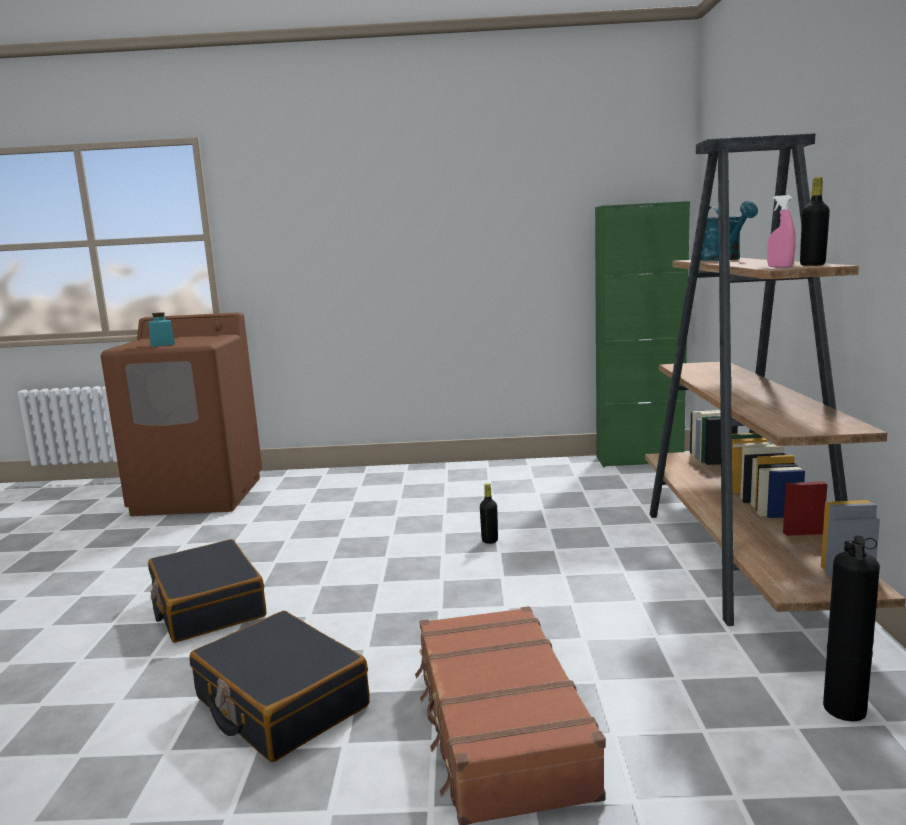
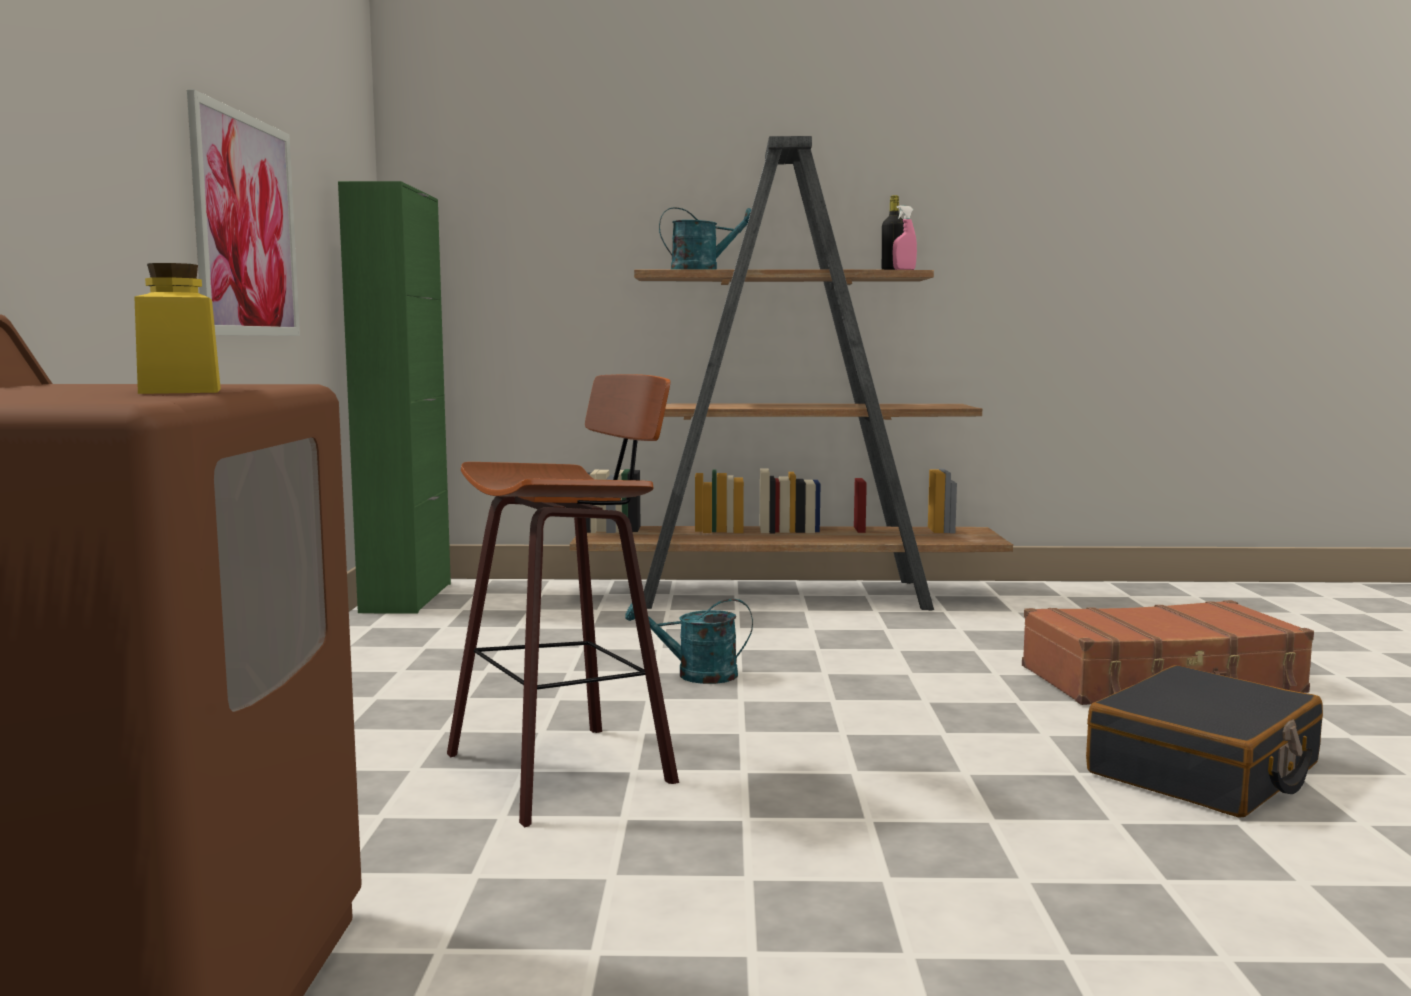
camera: 90 degrees left, 5 degrees down
turquoise jar [148,312,175,347] -> yellow jar [134,263,221,394]
black suitcase [148,539,266,643] -> none
black bottle [480,483,498,544] -> turquoise watering can [625,599,753,684]
fire extinguisher [823,536,880,722] -> none
none -> picture [187,89,300,336]
none -> stool [447,374,679,828]

